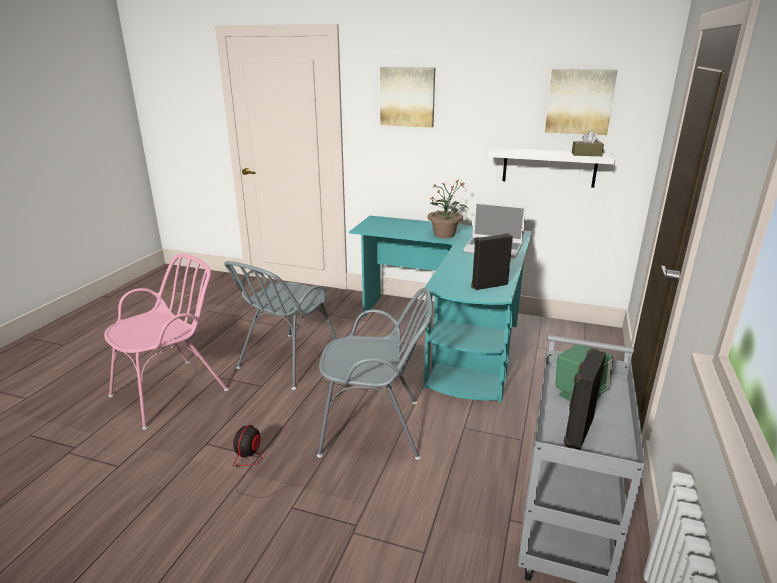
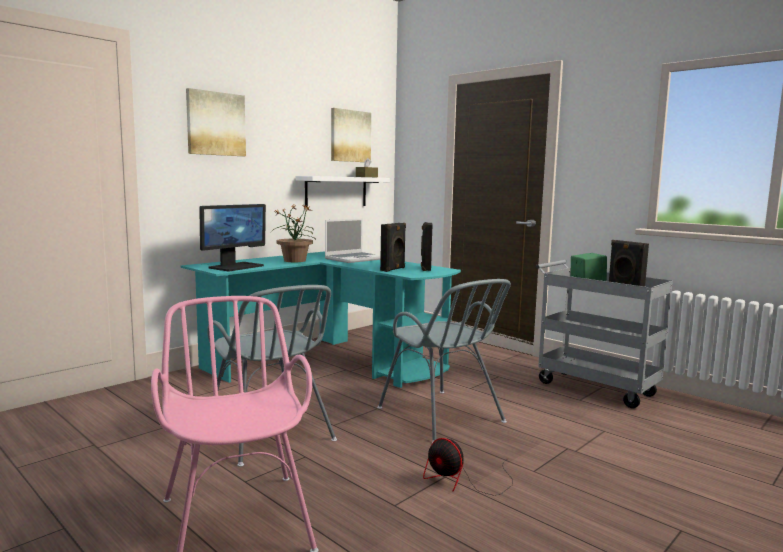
camera: 65 degrees left, 15 degrees down
grey chair [317,288,433,460] -> grey chair turned 120 degrees clockwise [377,279,511,443]
none -> monitor [199,204,266,271]
none -> black speaker [380,223,406,272]

